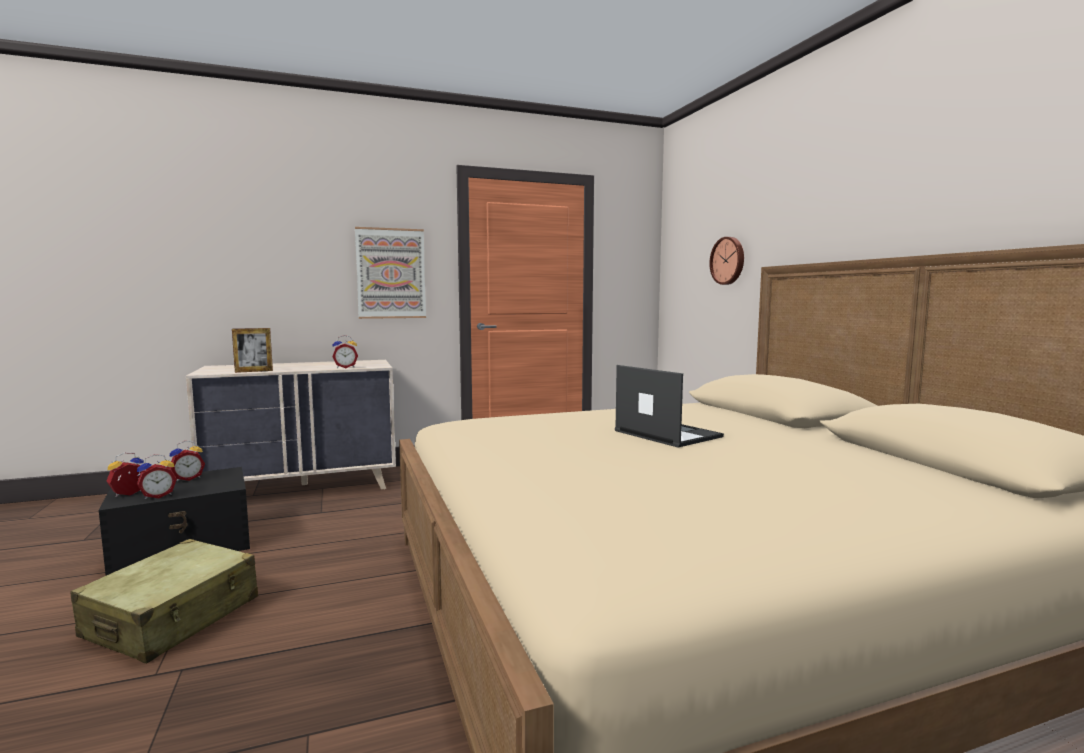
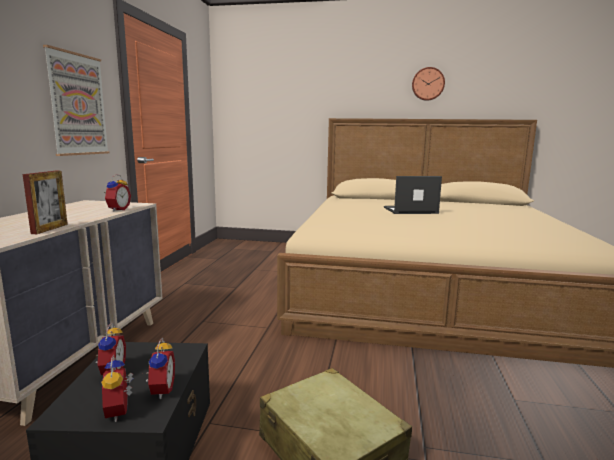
camera: 60 degrees left, 5 degrees up
wall clock [709,237,744,285] -> wall clock moved to [412,67,445,101]

